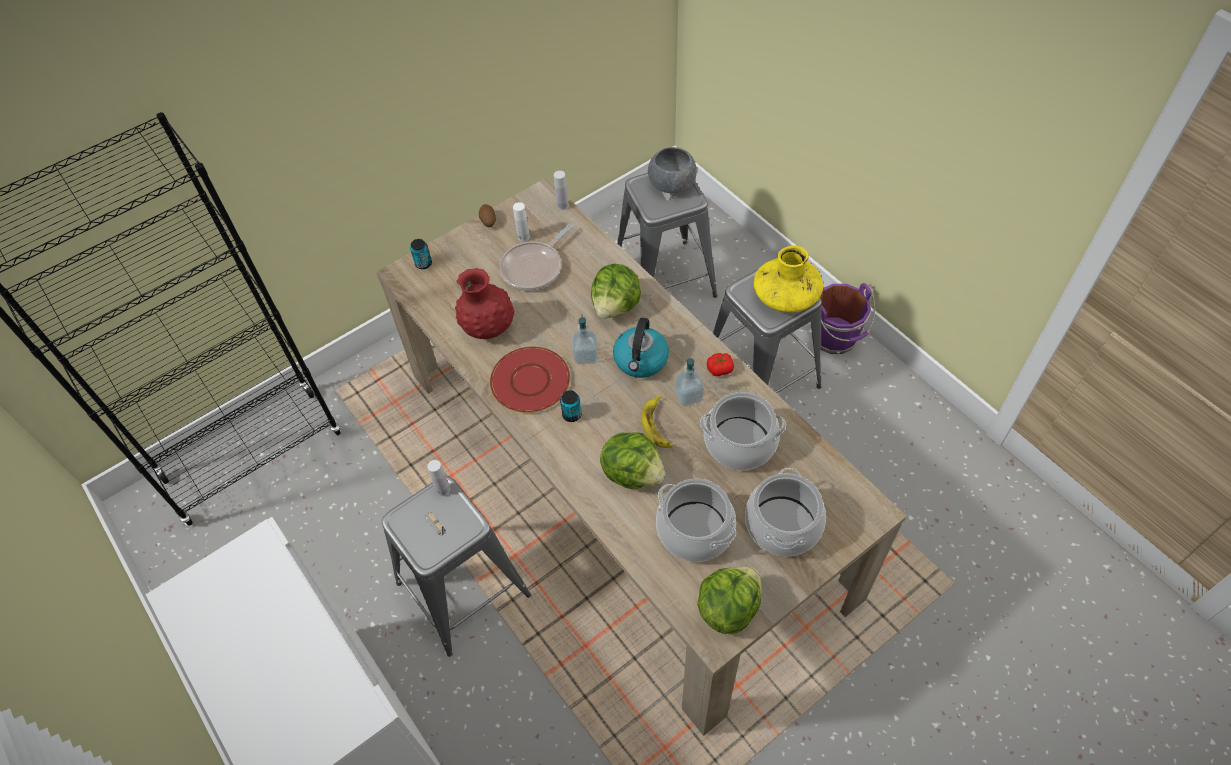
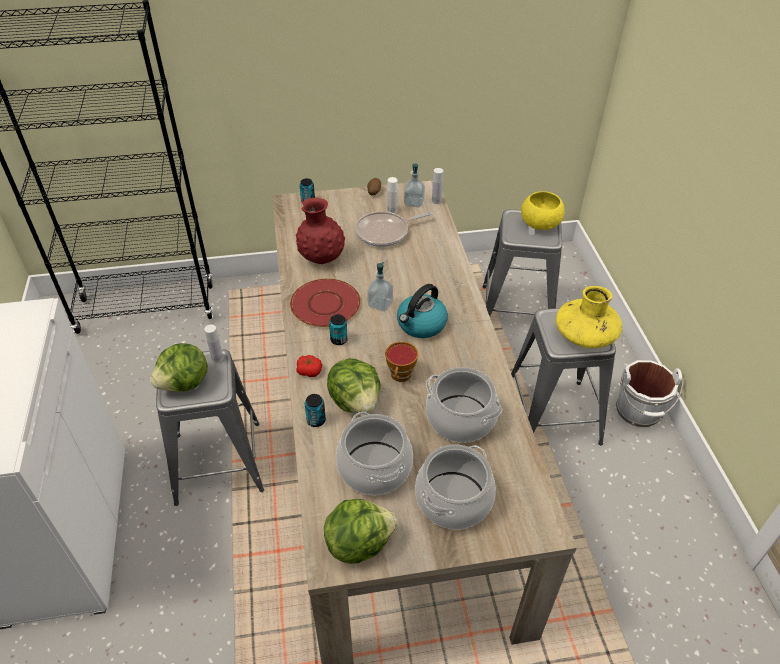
camera: 25 degrees right, 10 degrees down
lettuce [591,264,641,318] -> lettuce moved to [150,343,208,392]
banana [641,395,672,448] -> cup [385,341,418,382]
grey bowl [648,147,697,193] -> yellow bowl [521,191,565,230]
soap dispenser [674,358,704,406] -> soap dispenser moved to [404,164,425,207]
tomato [707,353,734,376] -> tomato moved to [296,355,322,377]
purple bucket [811,283,875,354] -> white bucket [616,360,684,427]
none -> can [305,394,326,427]

